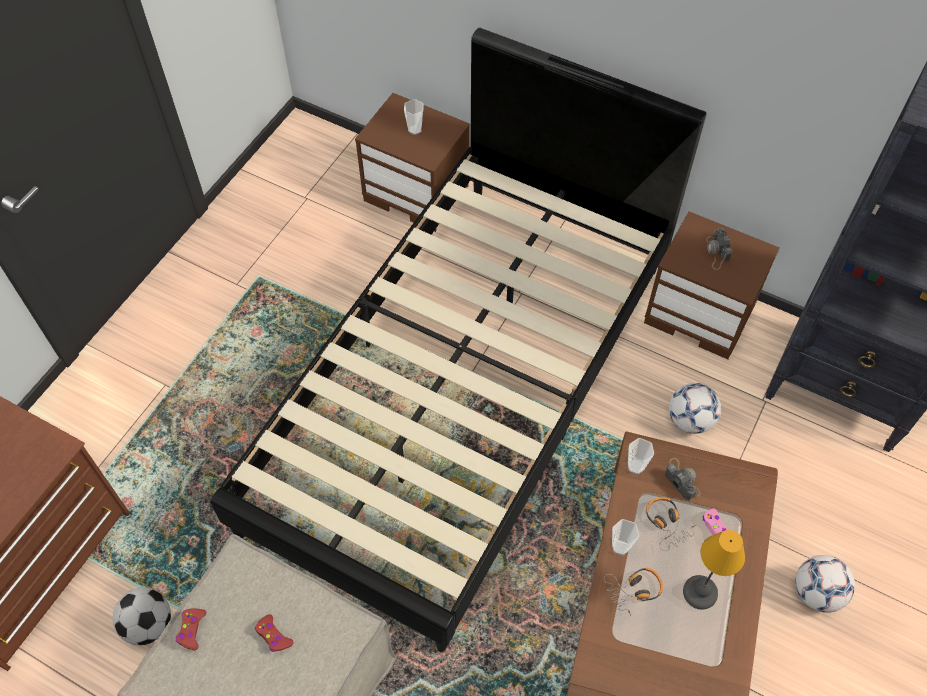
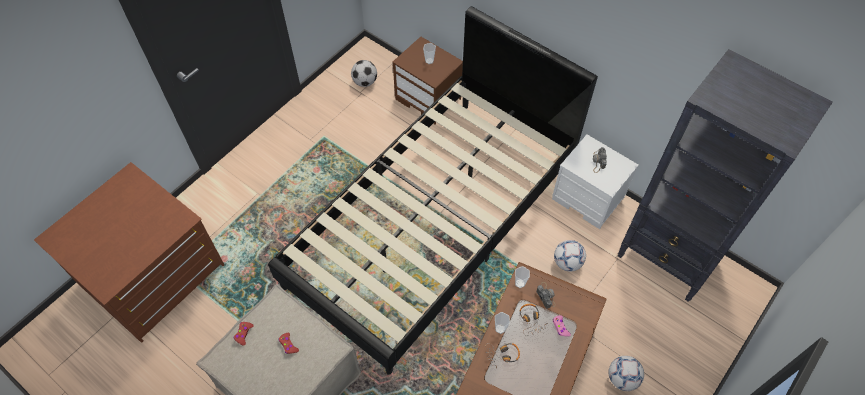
camera: 10 degrees right, 0 degrees up
football [112,587,171,645] -> football moved to [351,60,377,87]
brown nightstand [644,212,780,359] -> white nightstand [552,135,638,229]
table lamp [683,530,745,610] -> none

